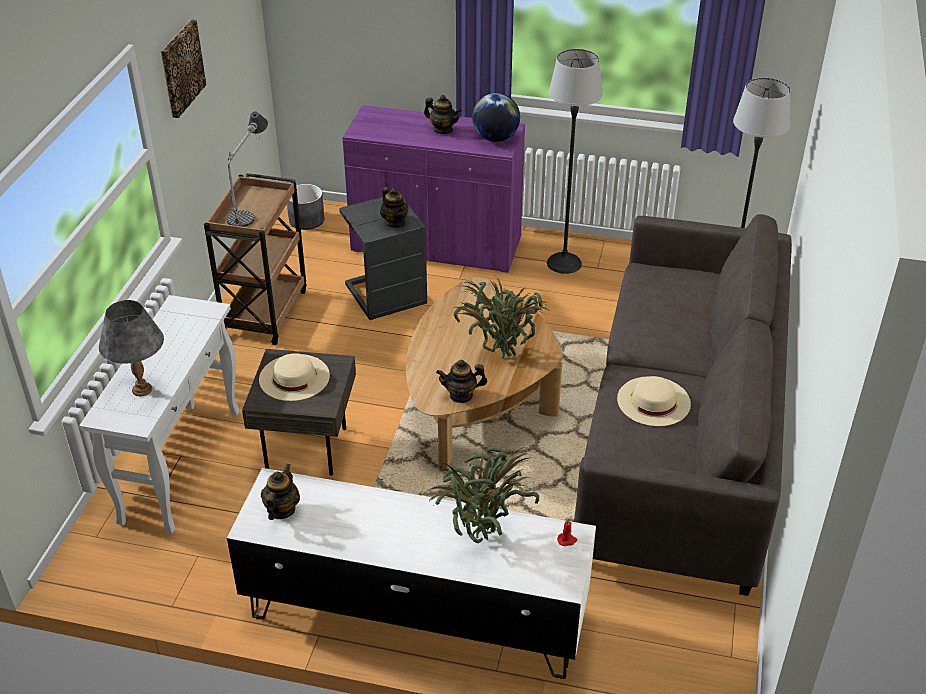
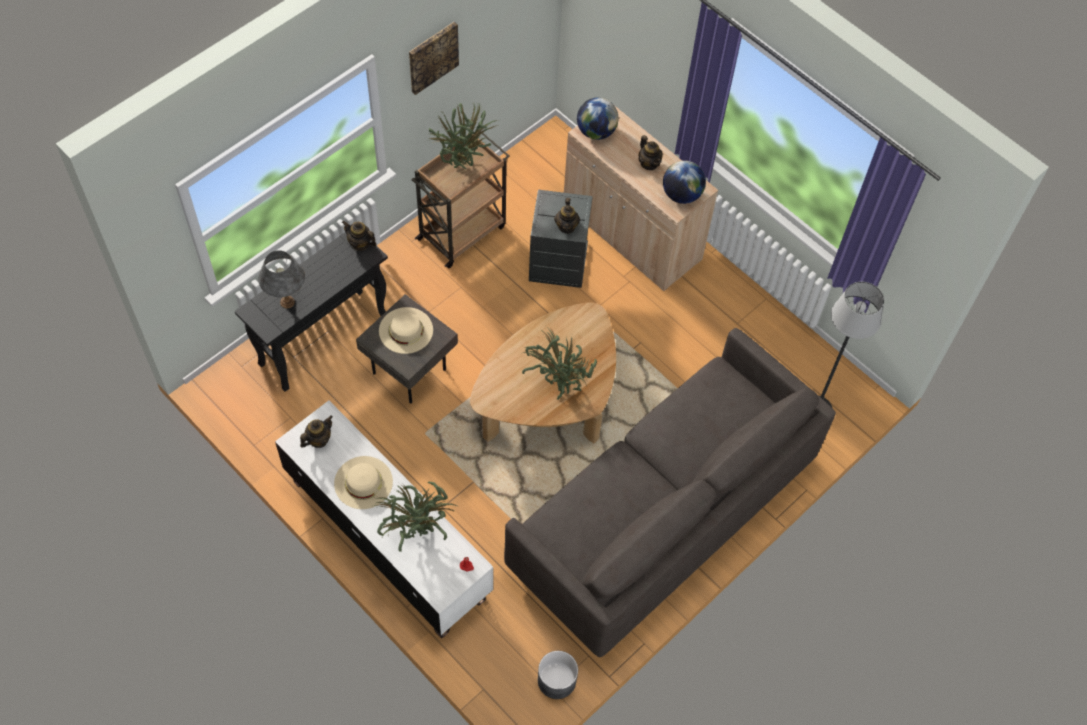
camera: 30 degrees right, 20 degrees up
white console table [79,295,240,534] -> black console table [235,232,388,392]
table lamp [227,112,268,227] -> potted plant [429,102,497,169]
grey planter [287,184,324,230] -> grey planter moved to [538,651,578,699]
purple cabinet [342,105,525,273] -> beige cabinet [564,105,718,291]
teapot [436,360,487,403] -> teapot moved to [342,221,377,251]
floor lamp [547,49,603,274] -> none
beige hat [617,376,691,426] -> beige hat moved to [334,456,393,509]
none -> globe [577,98,618,140]

